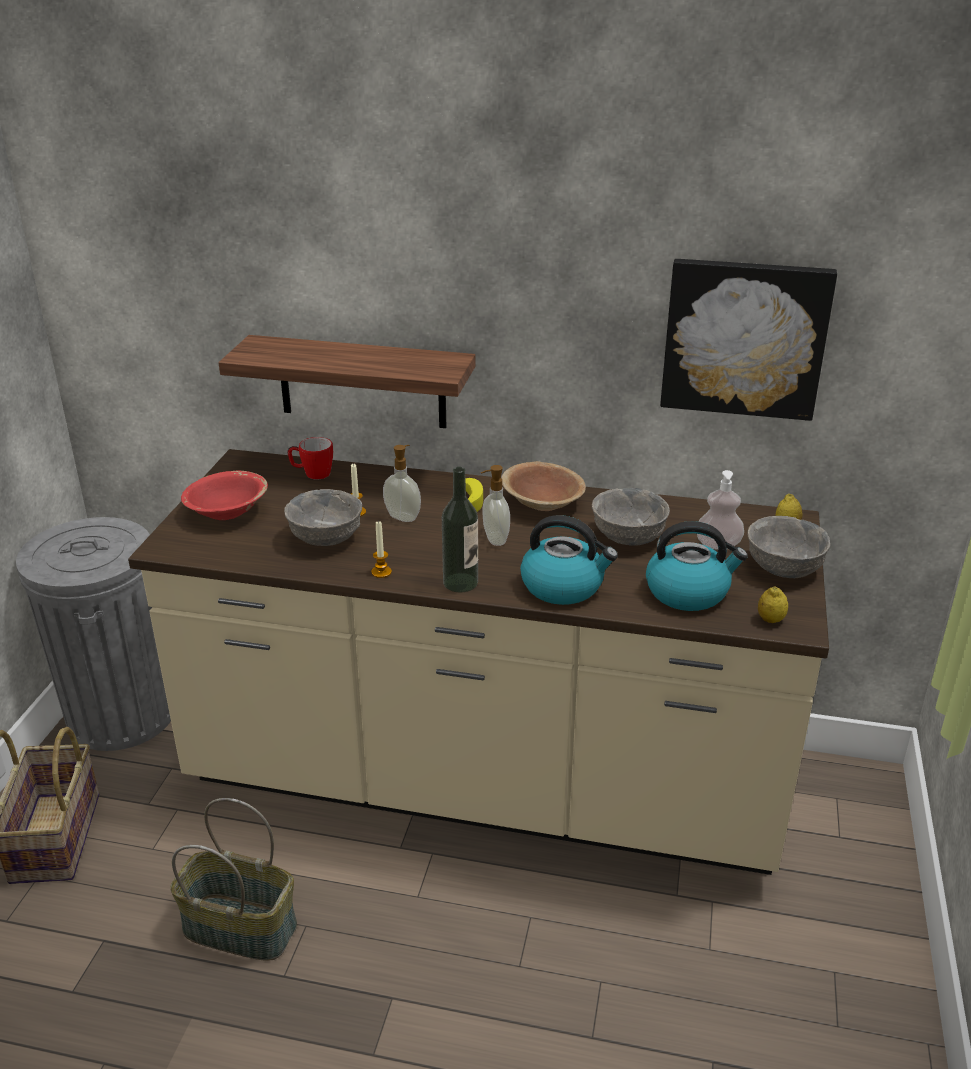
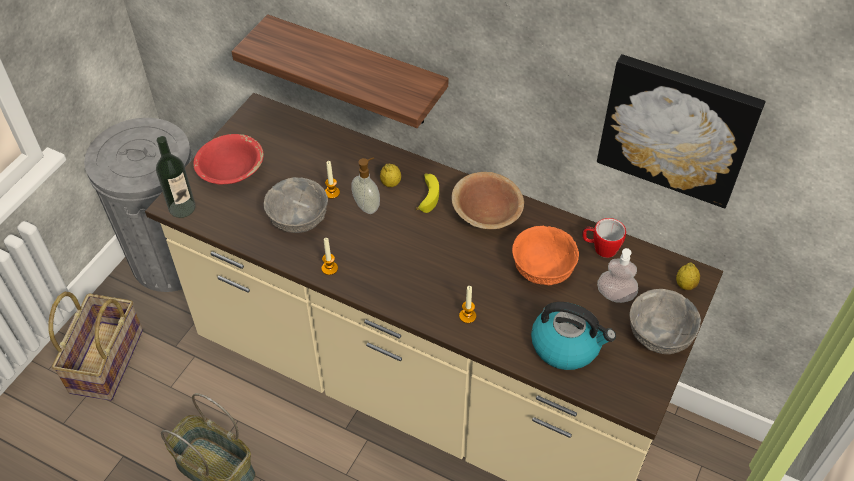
camera: 15 degrees right, 20 degrees up
mug [288,437,333,479] -> mug moved to [582,218,626,258]
bottle [442,467,478,593] -> bottle moved to [156,136,195,218]
soap dispenser [481,465,510,546] -> none
kettle [520,515,618,605] -> candle [459,286,476,323]
grey bowl [592,488,670,546] -> orange bowl [512,226,579,285]
lemon [758,587,788,623] -> lemon moved to [380,164,401,187]

